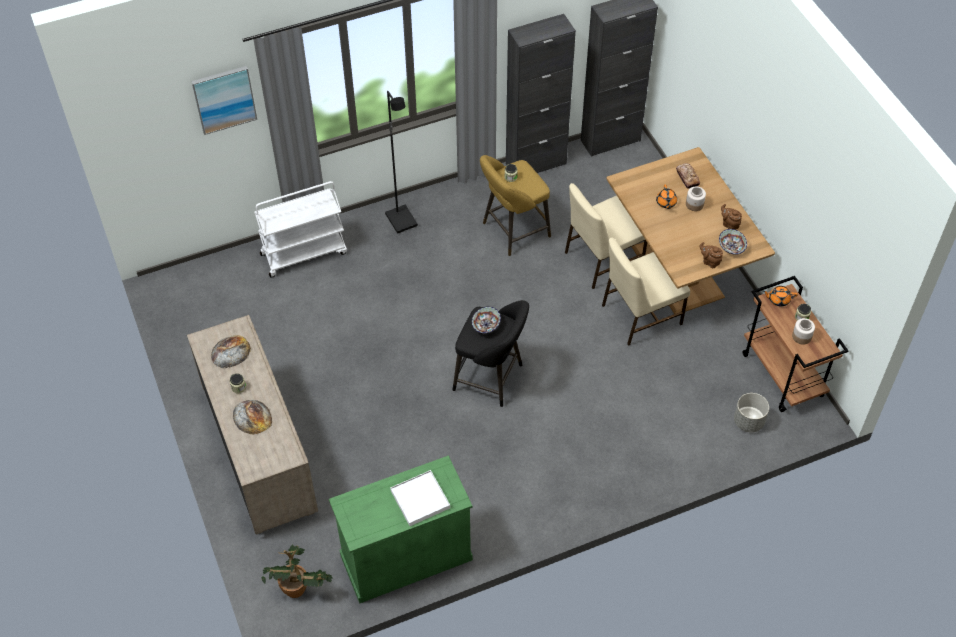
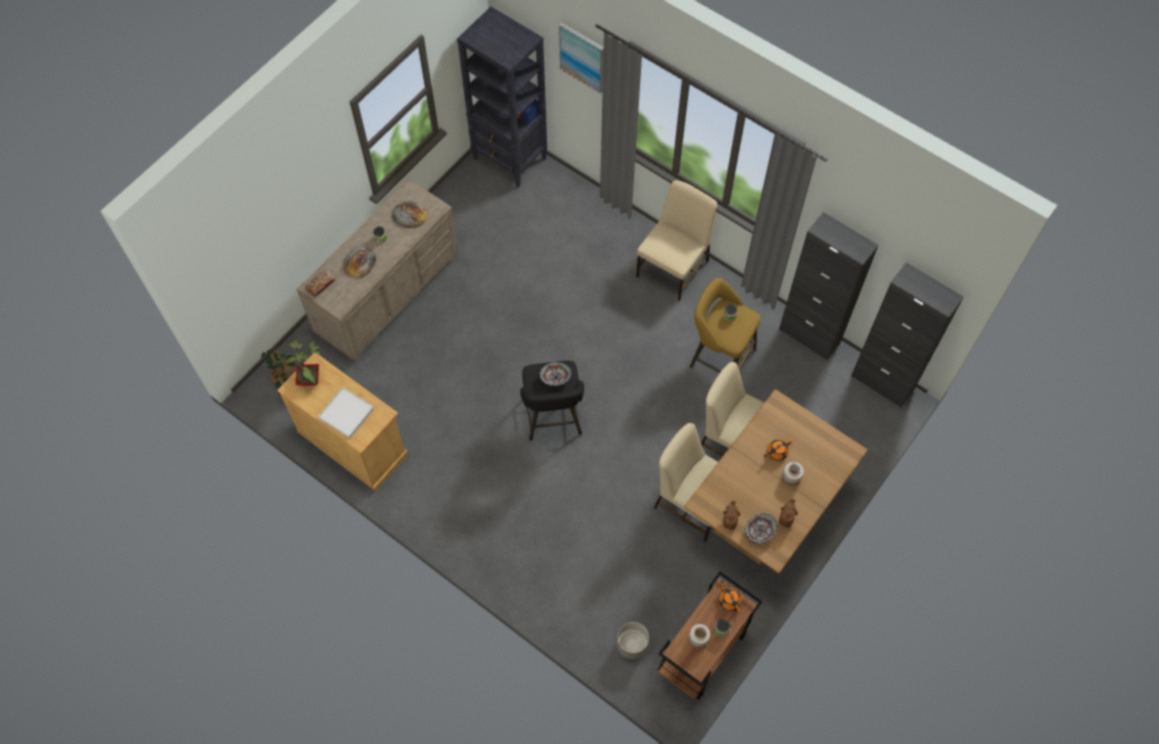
camera: 60 degrees right, 10 degrees up
white cart [254,181,347,278] -> none
green cabinet [329,455,473,603] -> beige cabinet [277,353,408,491]
black floor lamp [385,91,418,234] -> beige chair [636,180,717,301]
bread [676,163,700,189] -> bread moved to [306,270,335,297]
none -> potted plant [286,340,321,386]
none -> black bookcase [457,7,547,188]

